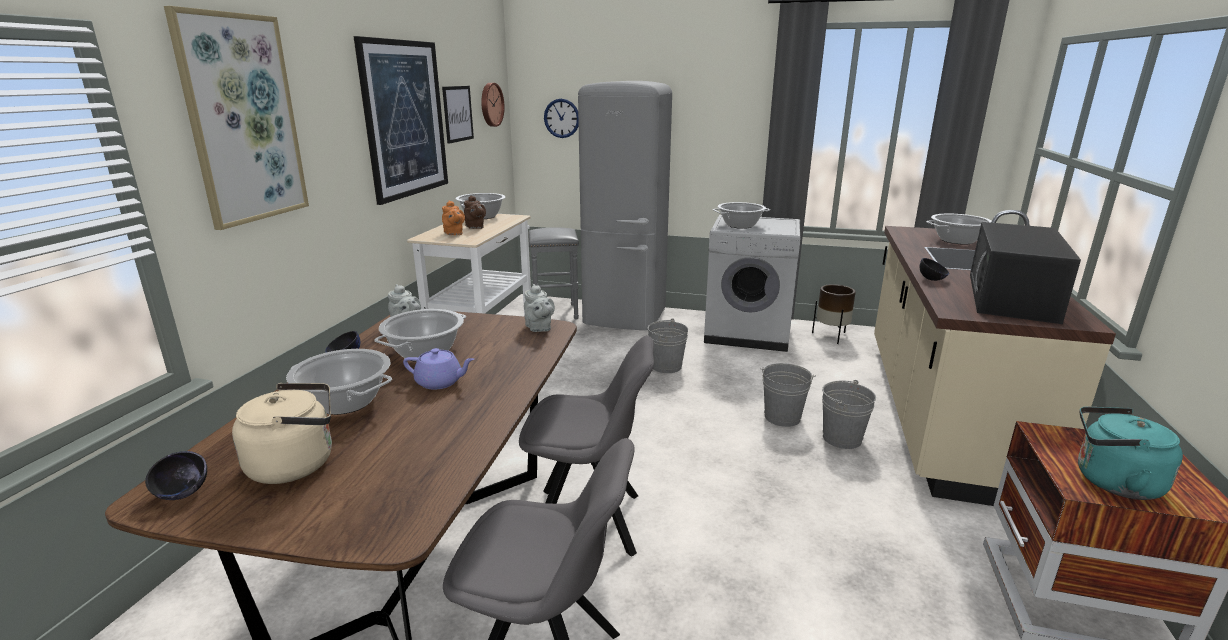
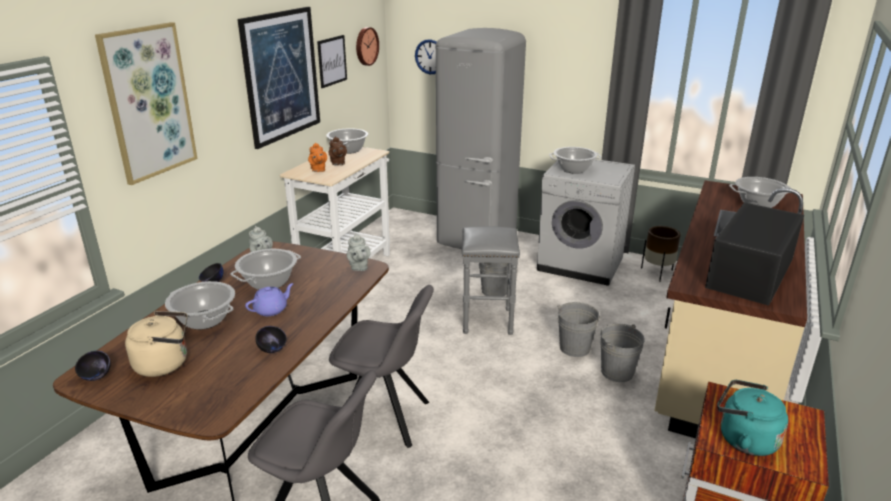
camera: 10 degrees right, 5 degrees up
purple teapot [403,348,474,390] -> purple teapot turned 60 degrees counterclockwise [245,283,294,316]
grey stool [529,227,579,319] -> grey stool moved to [462,226,520,335]
black bowl [920,258,949,281] -> black bowl moved to [255,326,287,353]

